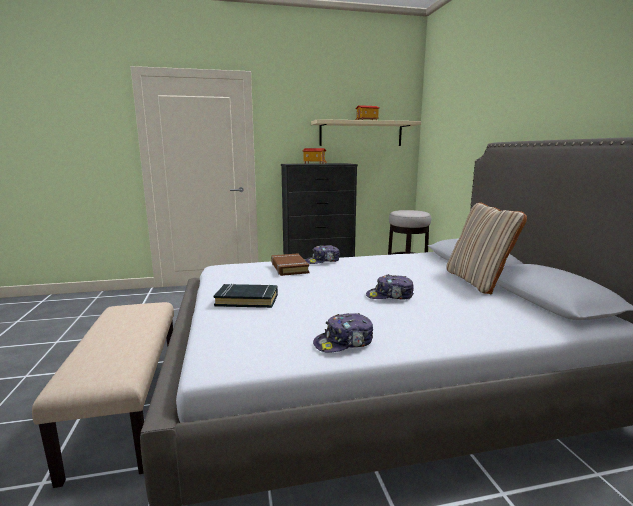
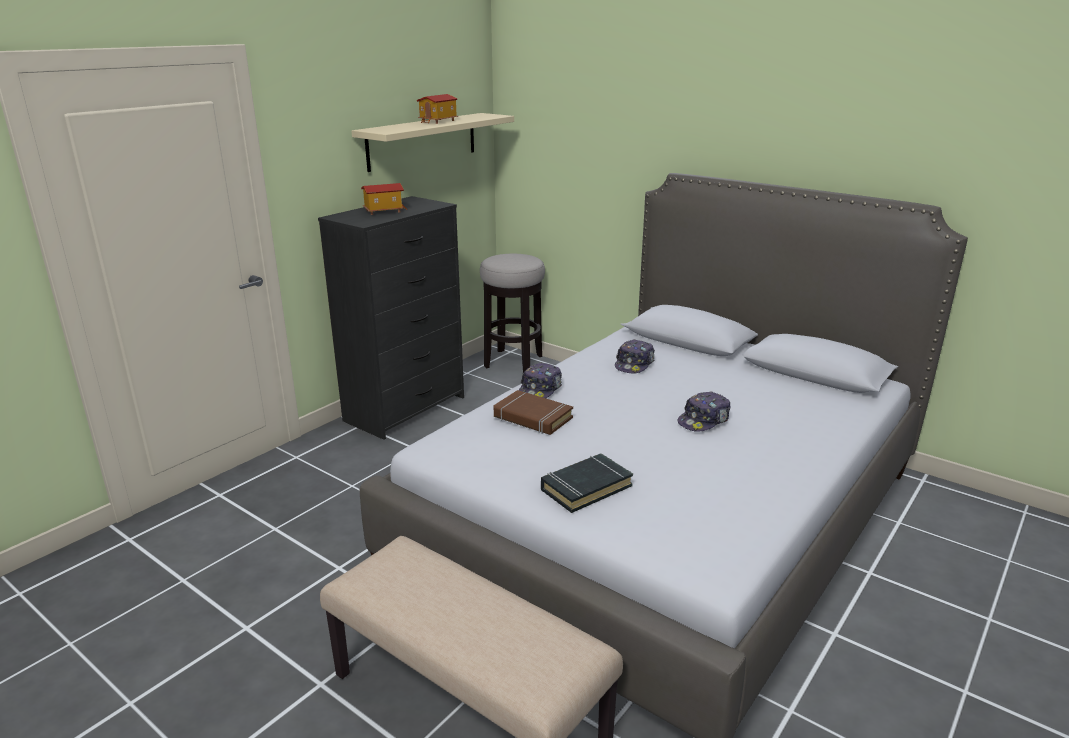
camera: 40 degrees left, 10 degrees up
cap [313,313,373,353] -> cap moved to [615,339,655,374]
beige pillow [446,202,527,295] -> none

